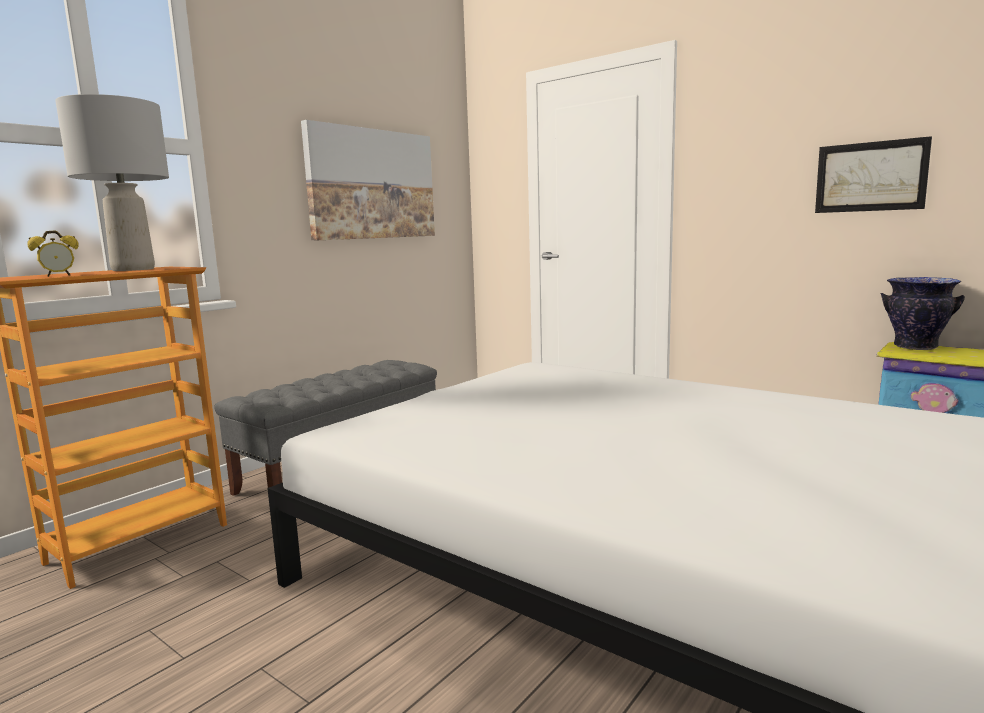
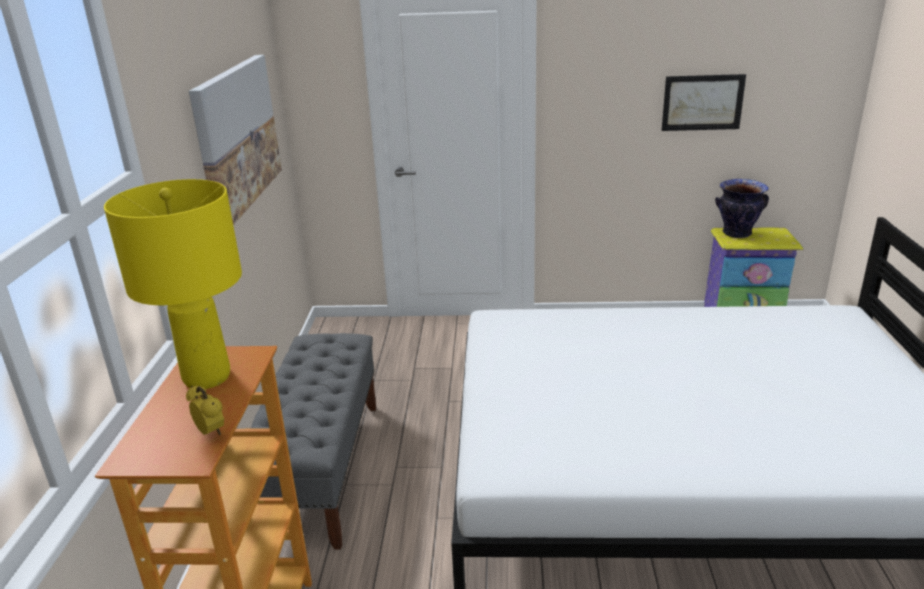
camera: 35 degrees left, 15 degrees up
alarm clock [27,230,79,277] -> alarm clock turned 60 degrees counterclockwise [186,386,224,435]
grey table lamp [55,94,169,271] -> yellow table lamp [104,179,242,389]

